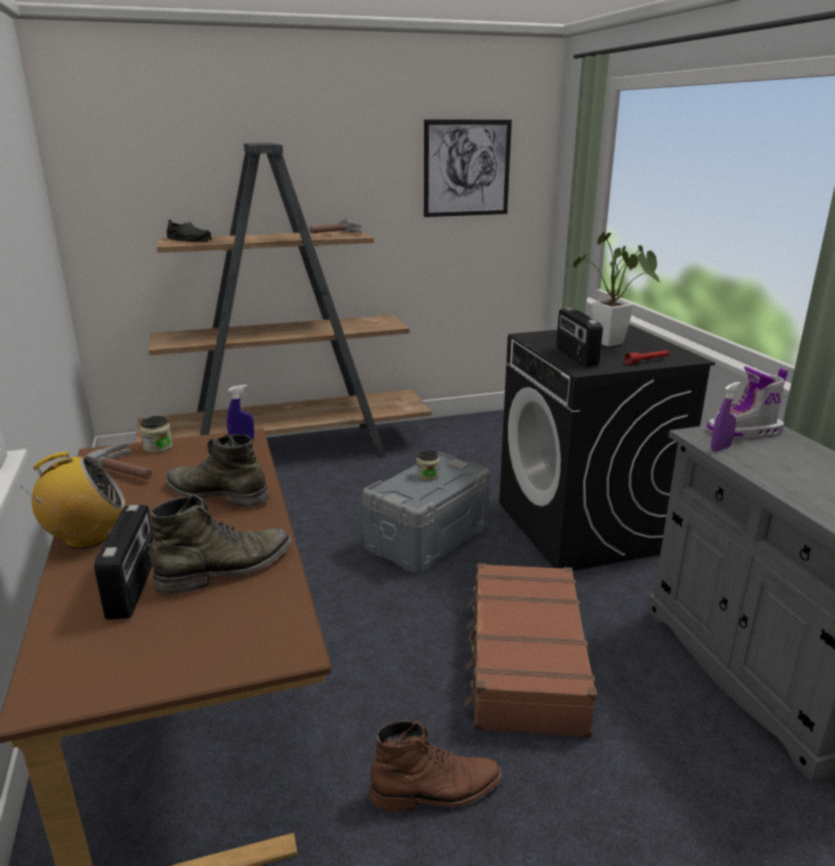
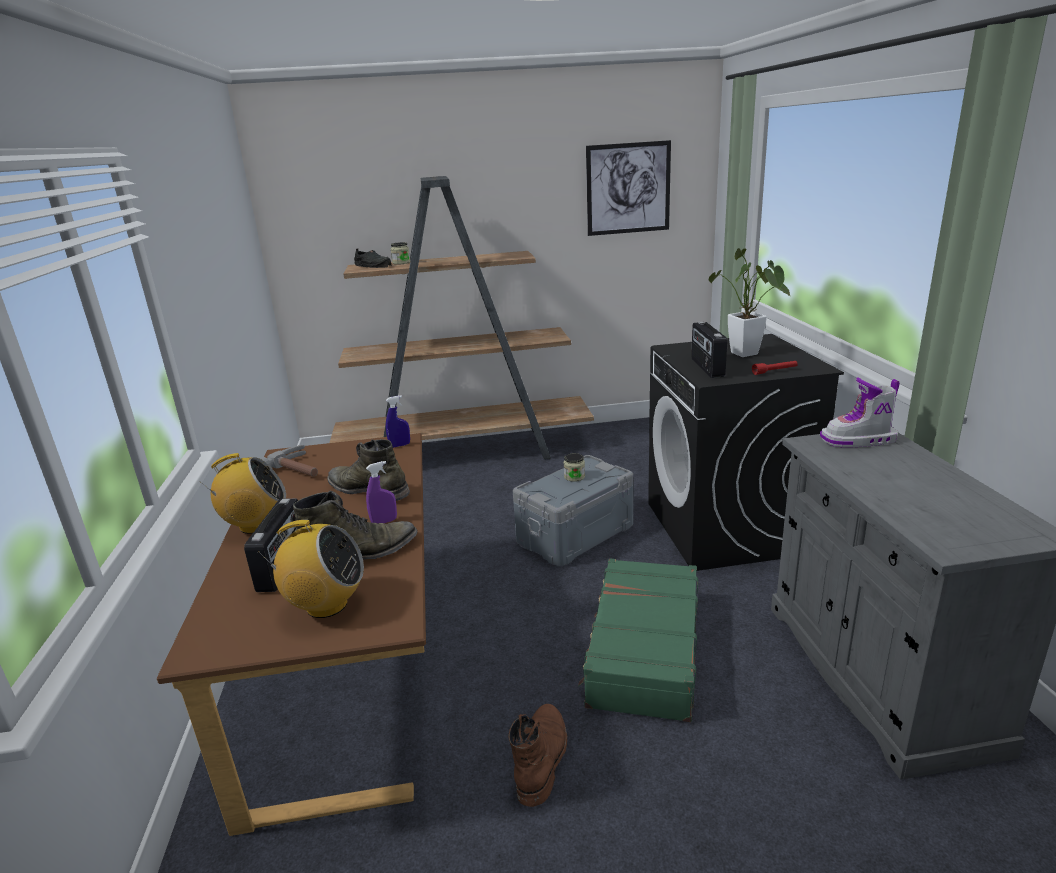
camera: 10 degrees right, 0 degrees up
jar [140,416,173,453] -> jar moved to [391,242,410,265]
hammer [309,219,361,233] -> none
brown boot [370,720,502,812] -> brown boot turned 75 degrees counterclockwise [508,704,567,807]
brown suitcase [464,563,597,738] -> green suitcase [578,558,698,722]
purple spray bottle [711,382,740,452] -> purple spray bottle moved to [366,461,397,523]
none -> radio [258,520,364,618]

